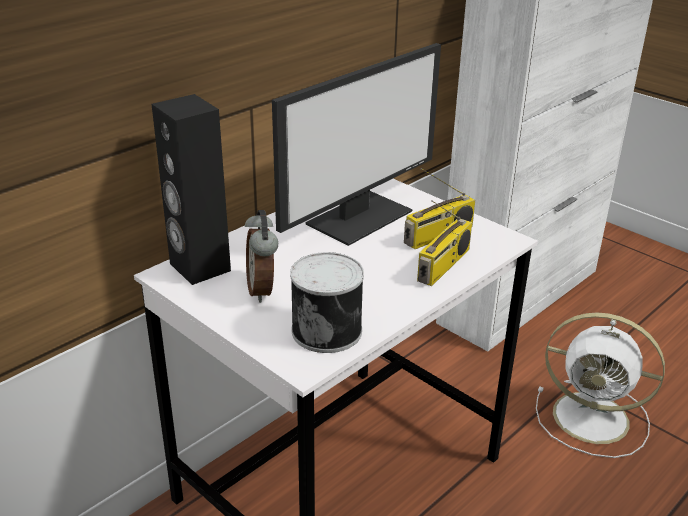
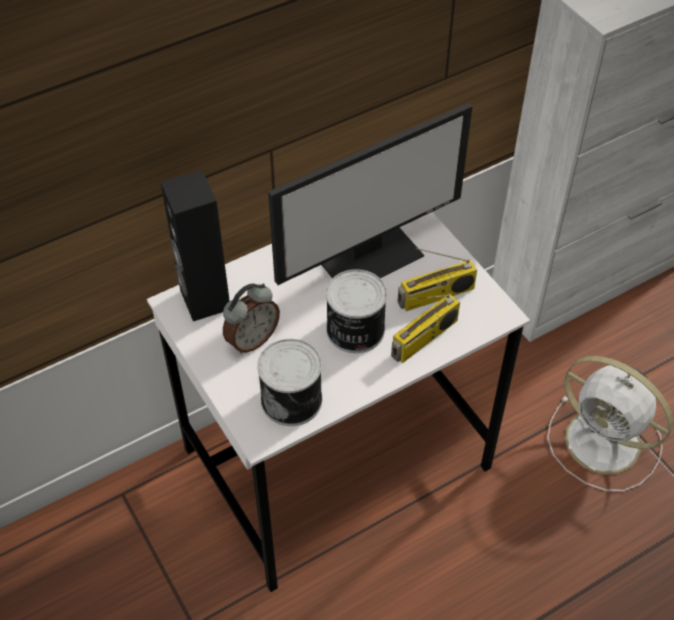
camera: 15 degrees right, 20 degrees up
alarm clock [245,210,278,303] -> alarm clock turned 135 degrees counterclockwise [223,283,280,354]
none -> can [326,269,387,353]

